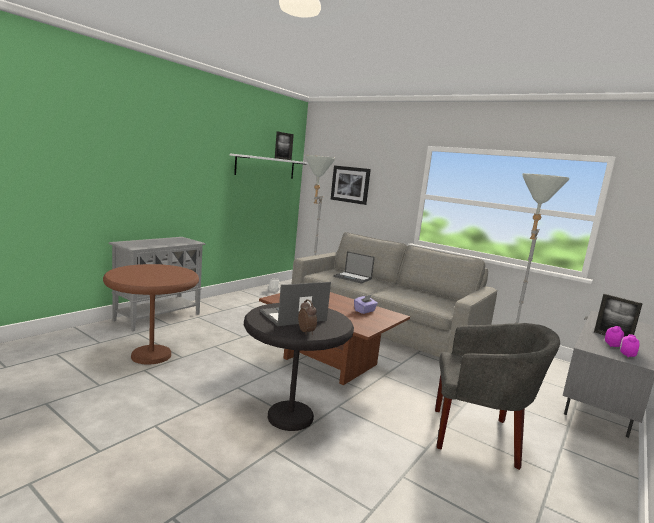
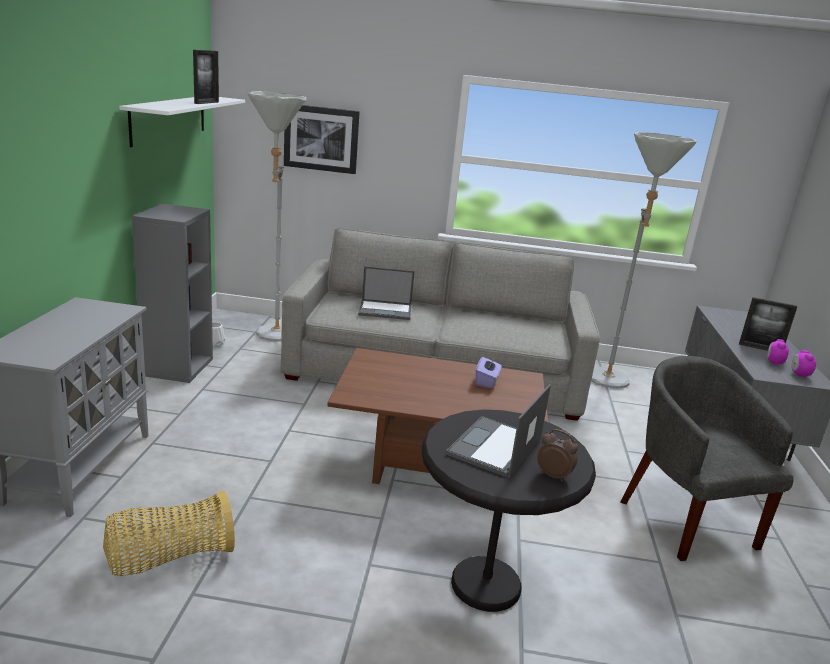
camera: 30 degrees left, 10 degrees up
brown side table [103,264,199,365] -> basket [103,490,235,576]
grey armchair [435,323,560,470] -> grey armchair turned 90 degrees counterclockwise [620,356,794,561]
none -> grey bookcase [132,204,213,383]

